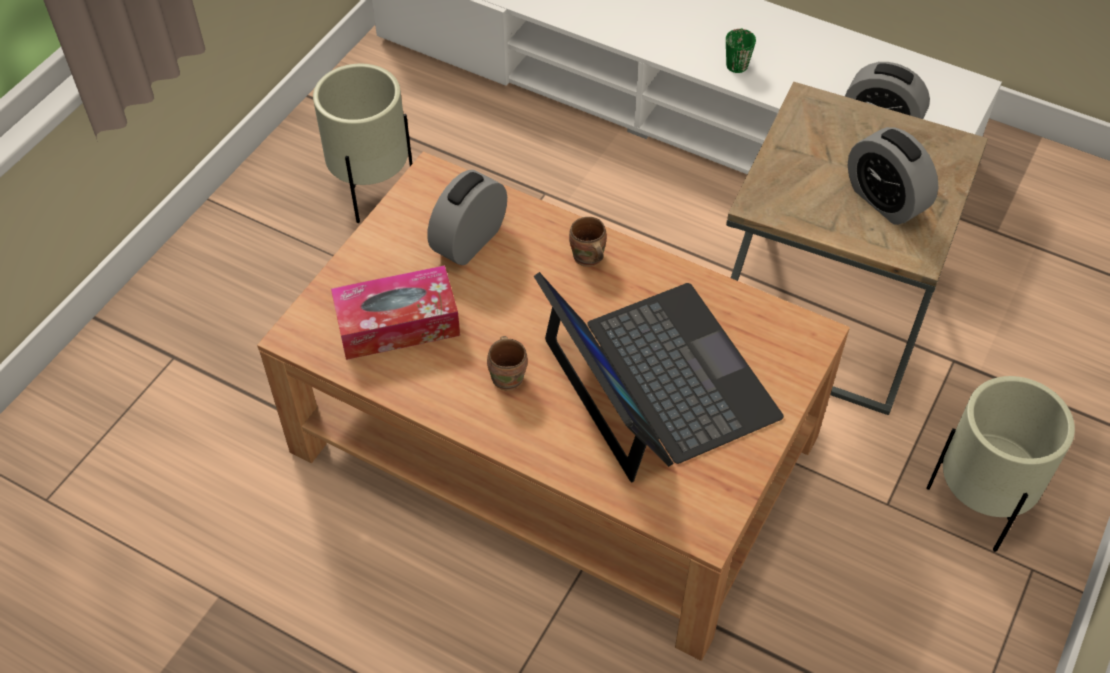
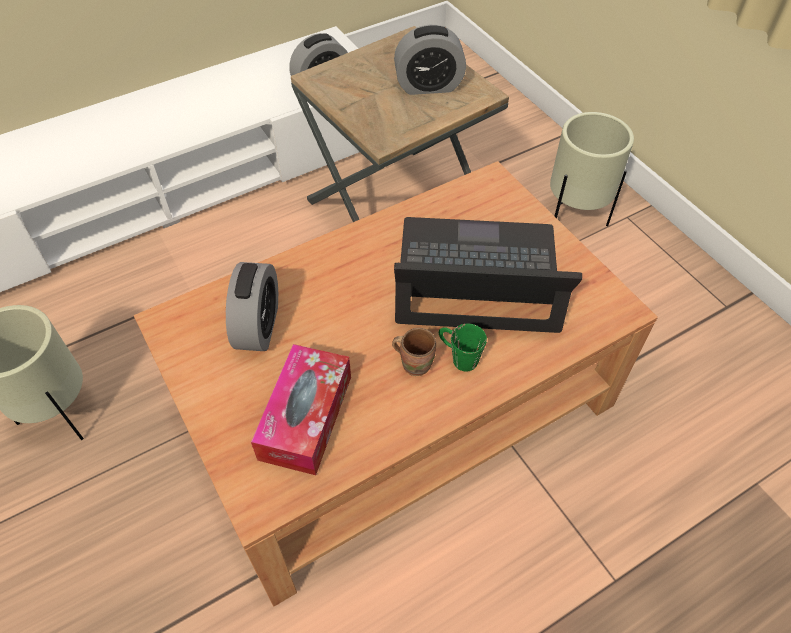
camera: 60 degrees left, 0 degrees up
alarm clock [427,170,507,265] -> alarm clock turned 150 degrees counterclockwise [226,262,278,351]
brown mug [569,217,607,267] -> none
green mug [726,28,756,73] -> green mug moved to [439,324,487,372]

